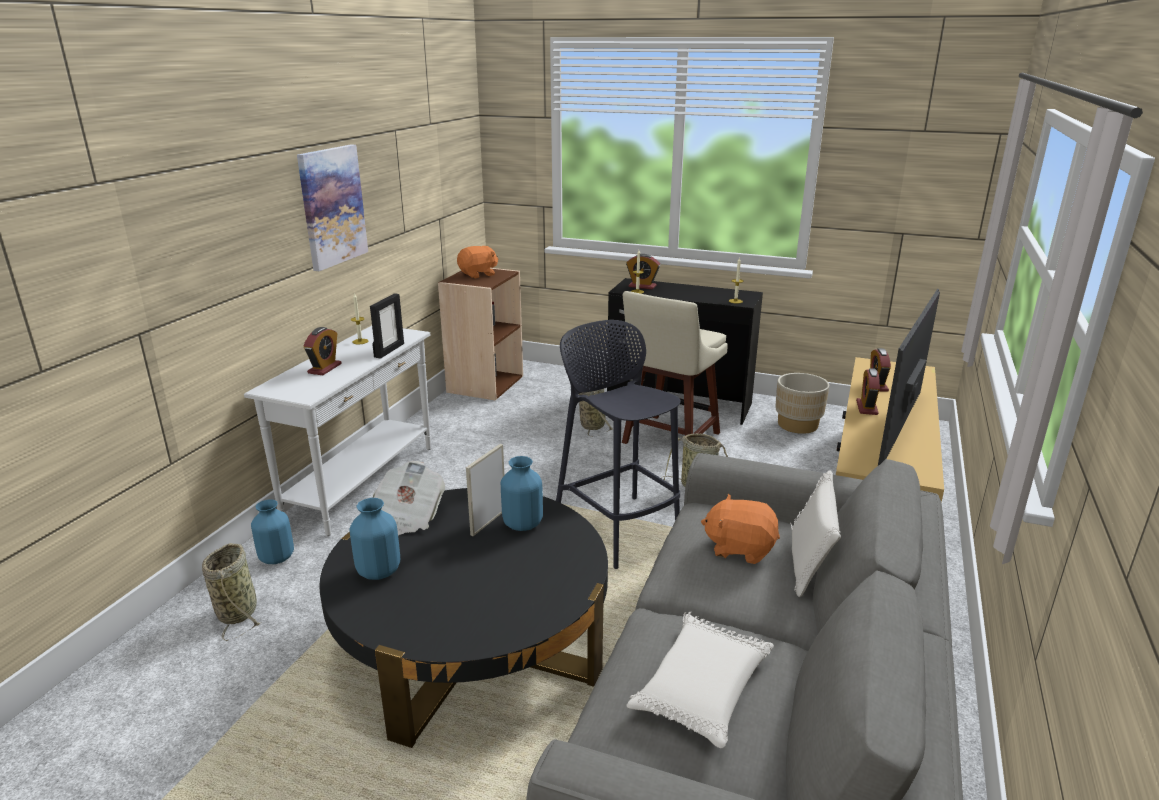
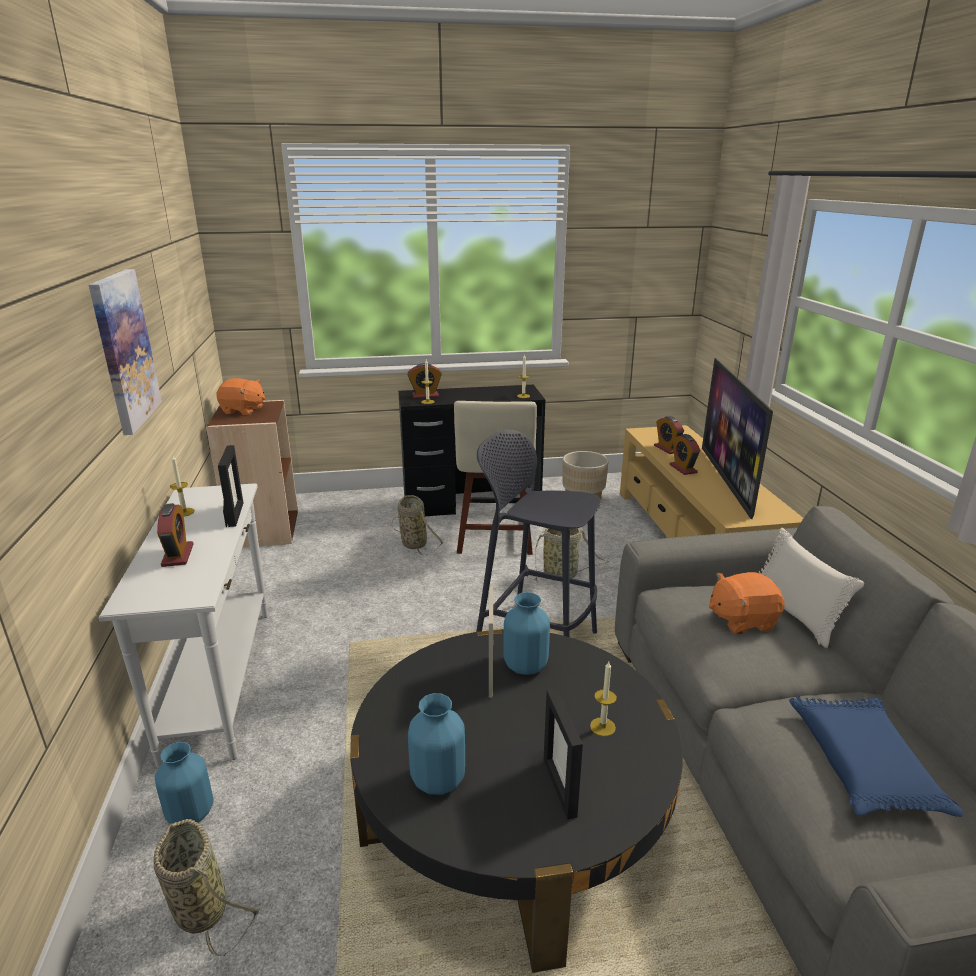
camera: 30 degrees left, 0 degrees up
newspaper [373,461,445,535] -> none
orange plush toy [457,246,498,279] -> orange plush toy turned 75 degrees clockwise [216,378,265,415]
white pillow [627,611,774,748] -> blue pillow [789,695,964,817]
none -> picture frame [544,688,583,820]
none -> candle [590,661,617,736]

